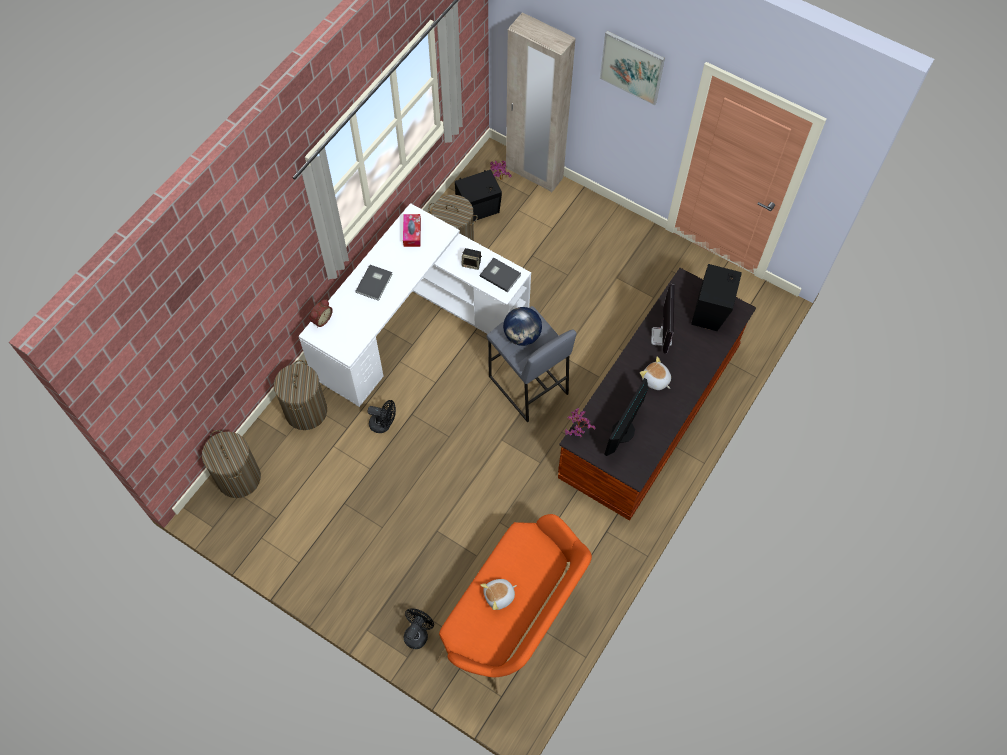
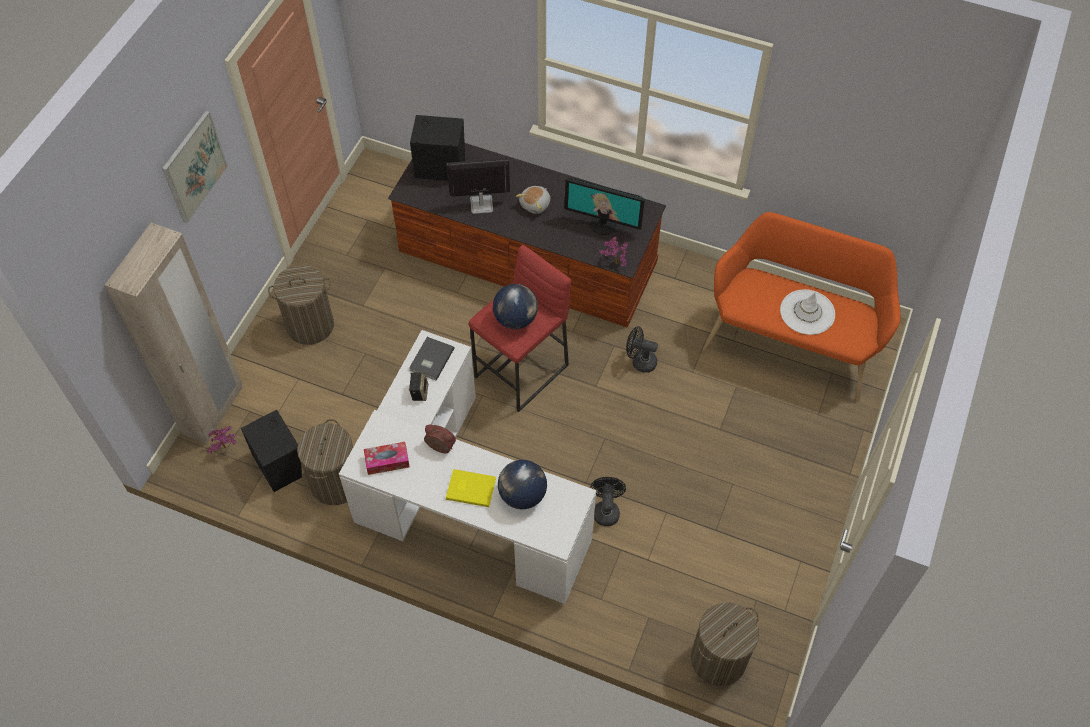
camera: 100 degrees left, 5 degrees down
laundry basket [274,360,327,430] -> laundry basket moved to [268,265,334,345]
alarm clock [309,299,333,328] -> alarm clock moved to [424,424,456,453]
grey book [355,265,392,301] -> yellow book [446,469,496,507]
black fan [404,608,434,649] -> black fan moved to [626,326,658,373]
plush toy [481,579,517,610] -> white hat [780,289,835,335]
grey stool [487,306,577,422] -> red stool [469,245,571,412]
none -> globe [498,460,547,509]

